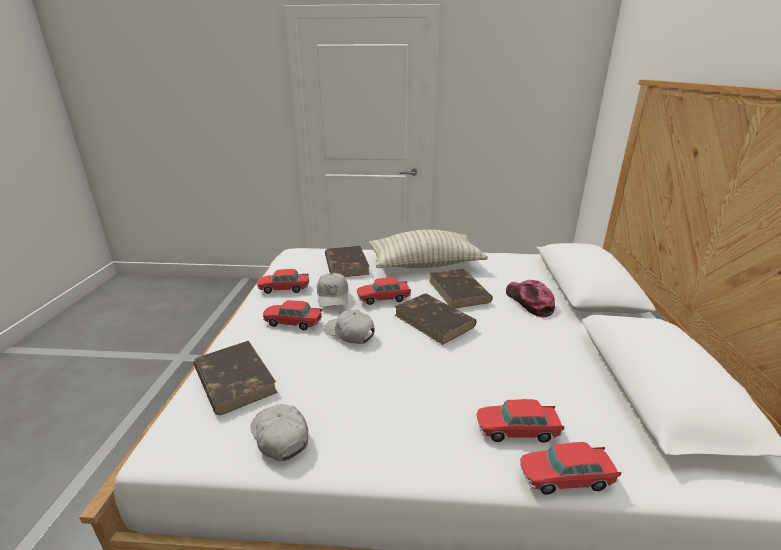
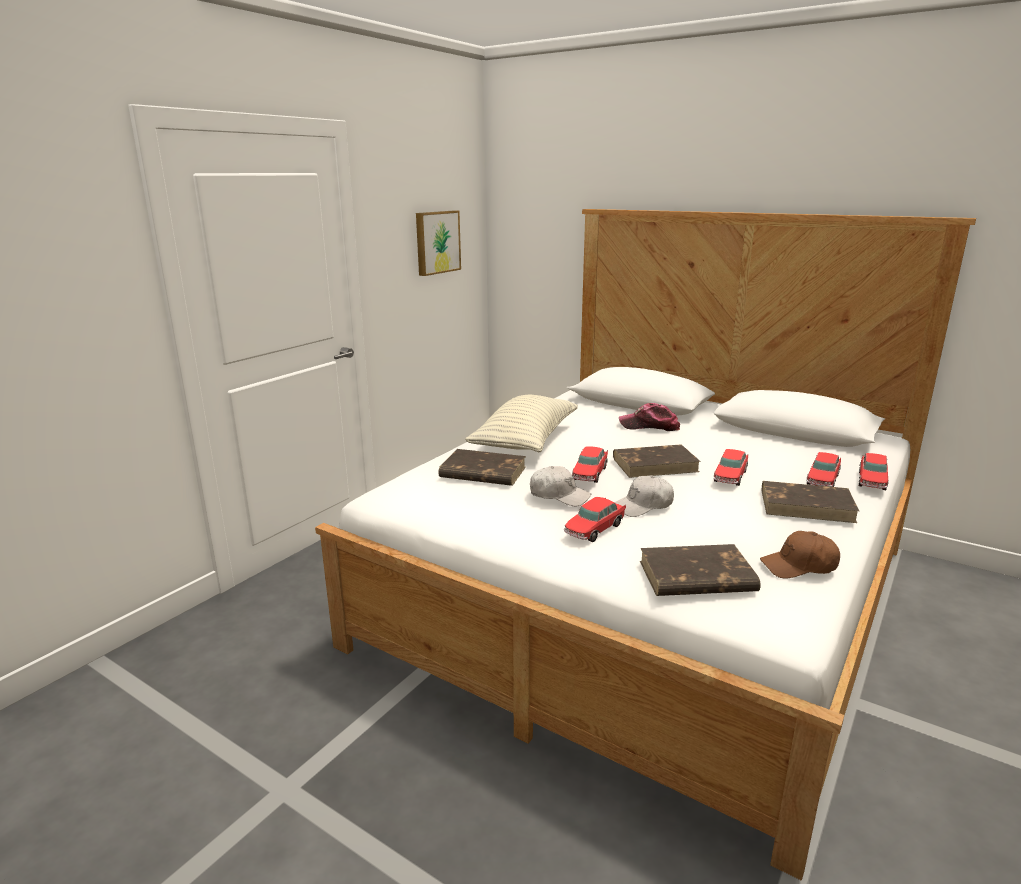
camera: 60 degrees left, 5 degrees down
white cap [250,404,308,461] -> brown cap [760,531,840,579]
toy car [257,269,309,294] -> toy car moved to [714,449,748,486]
brown book [429,269,493,308] -> brown book moved to [762,481,859,523]
none -> picture [416,210,461,276]

